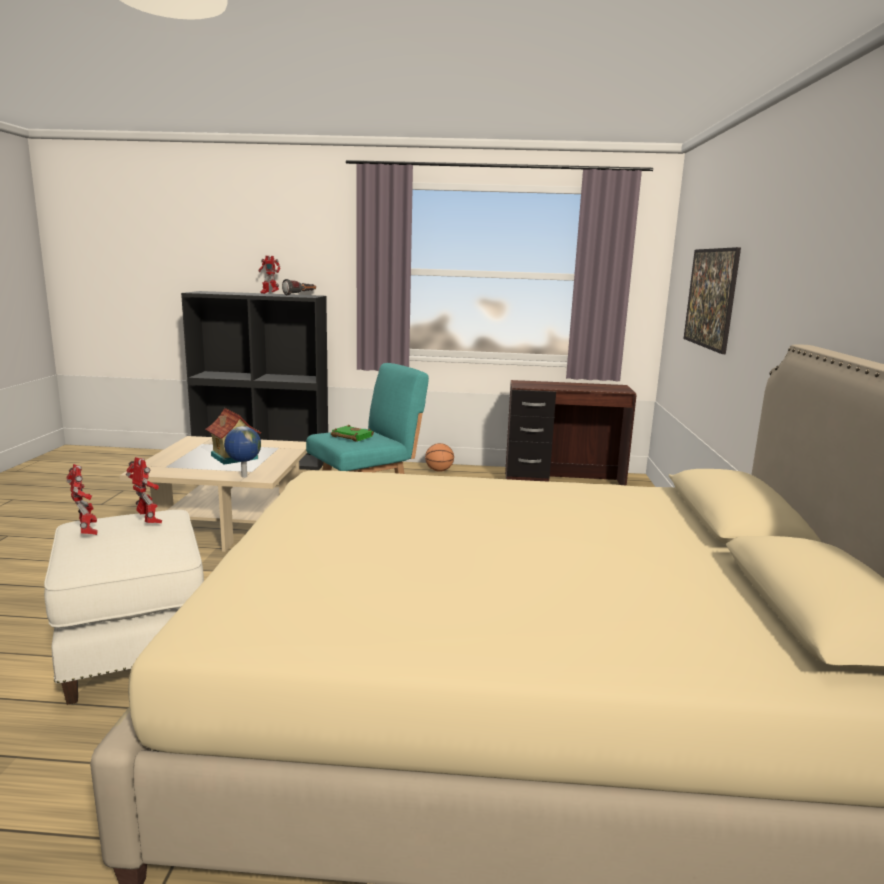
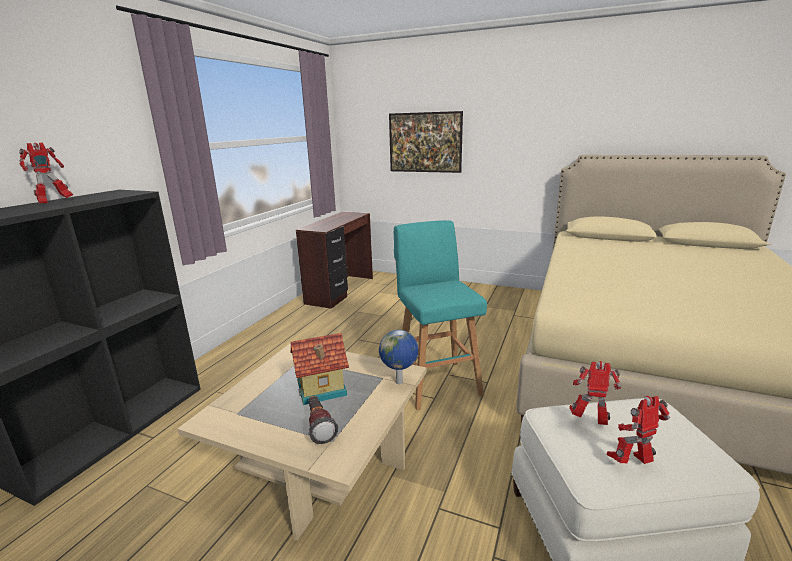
camera: 70 degrees left, 5 degrees up
toy robot [126,457,162,523] -> toy robot turned 45 degrees clockwise [569,361,621,425]
flashlight [282,279,316,296] -> flashlight moved to [308,396,338,444]
green book [331,425,374,442] -> none
basketball [425,443,454,472] -> none

